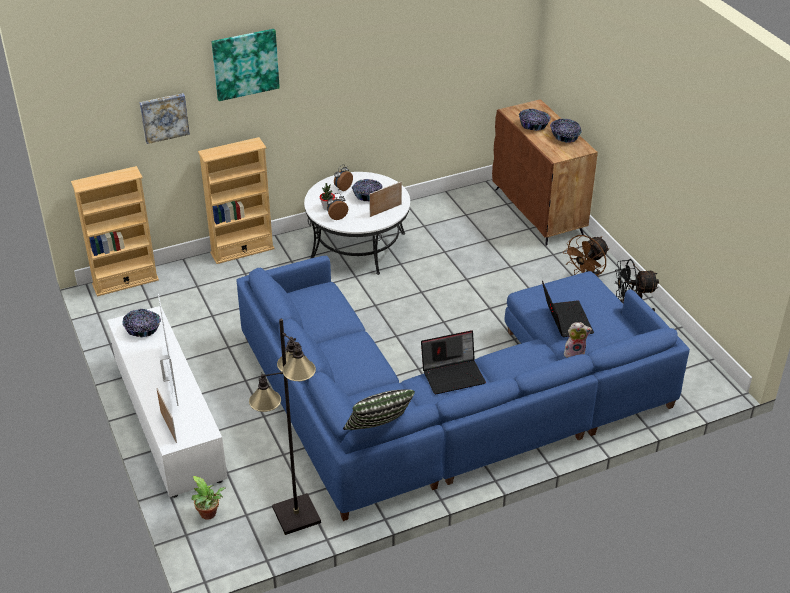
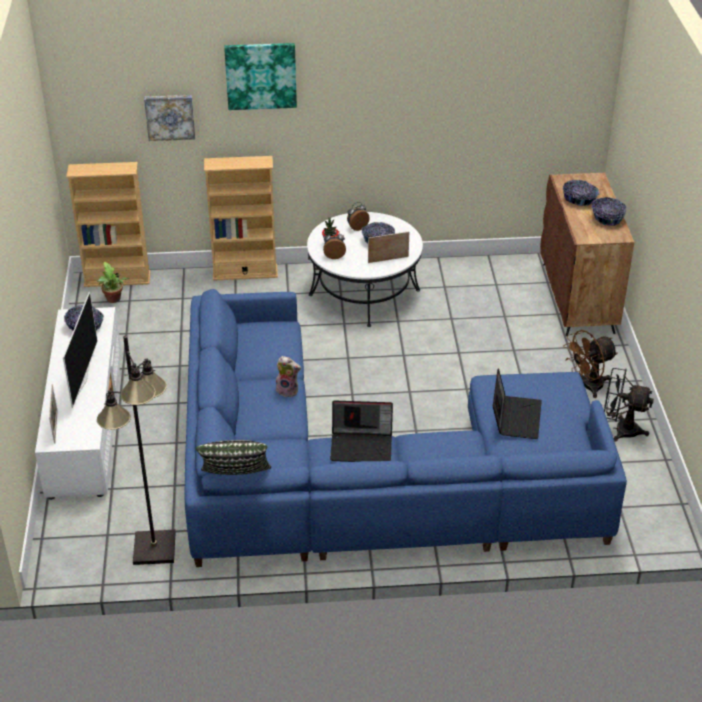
camera: 20 degrees right, 0 degrees up
potted plant [192,476,226,520] -> potted plant moved to [97,262,129,303]
plush toy [564,322,592,358] -> plush toy moved to [276,356,301,397]

